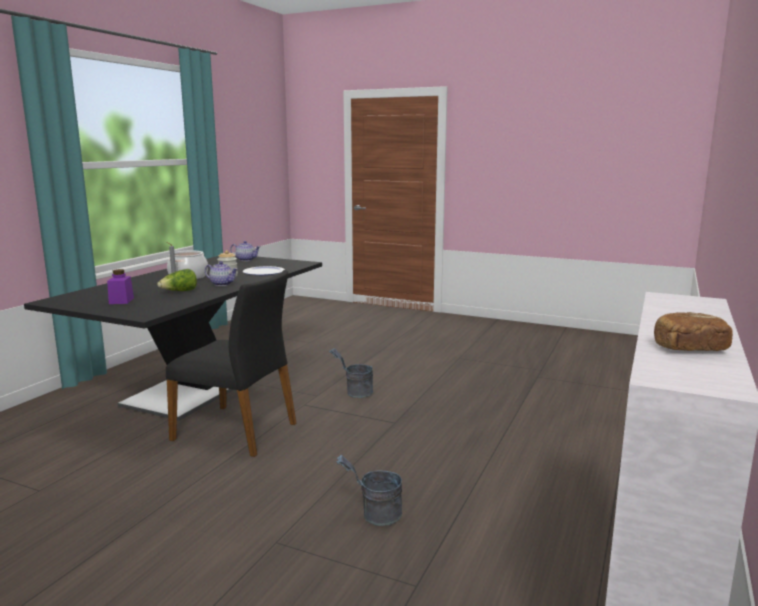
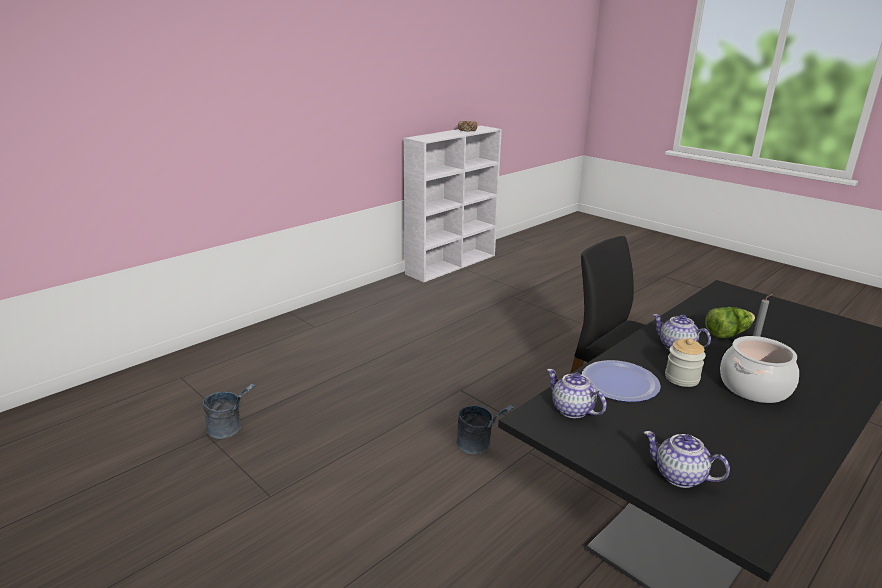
camera: 160 degrees left, 10 degrees up
purple jar [107,269,134,304] -> none
grey bucket [336,455,402,526] -> grey bucket moved to [203,384,255,439]
none -> teapot [547,369,607,418]

